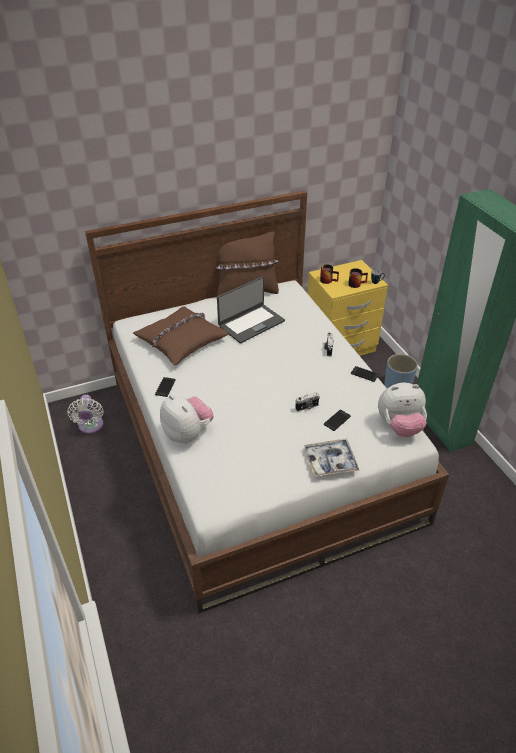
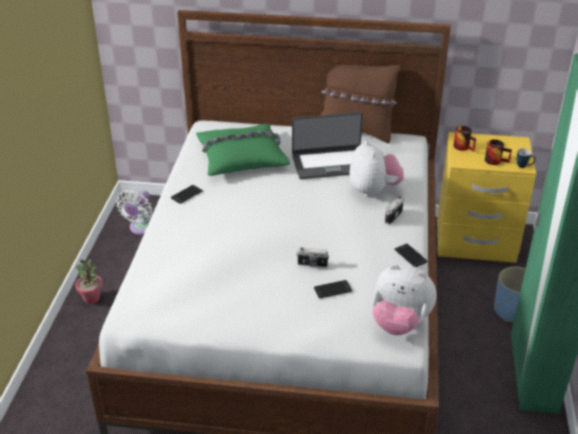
camera: 30 degrees right, 5 degrees down
brown pillow [133,307,228,365] -> green pillow [196,124,290,176]
plush toy [160,395,214,443] -> plush toy moved to [349,140,404,197]
tray [304,439,360,477] -> none
none -> potted plant [75,259,103,304]

